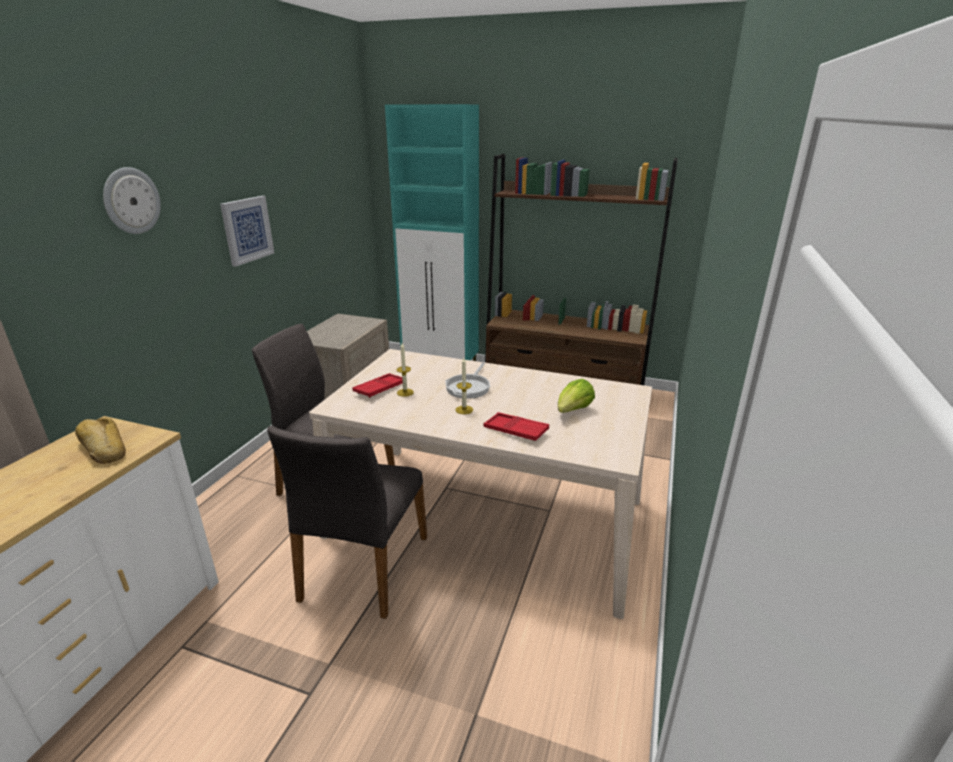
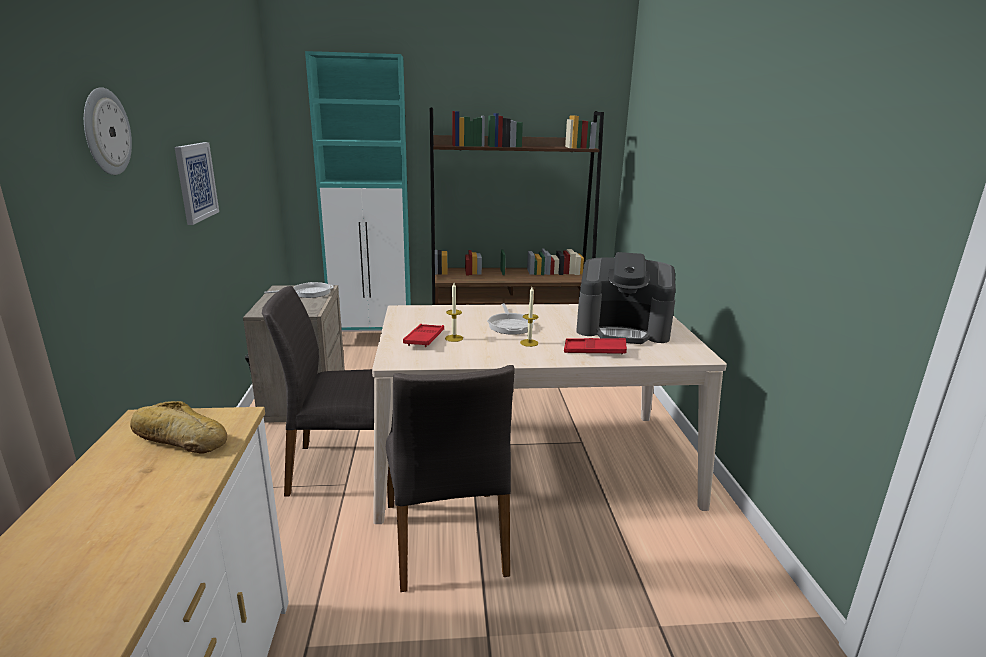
camera: 25 degrees left, 5 degrees down
lettuce [558,379,595,413] -> coffee machine [576,252,676,344]
none -> frying pan [264,282,334,298]

